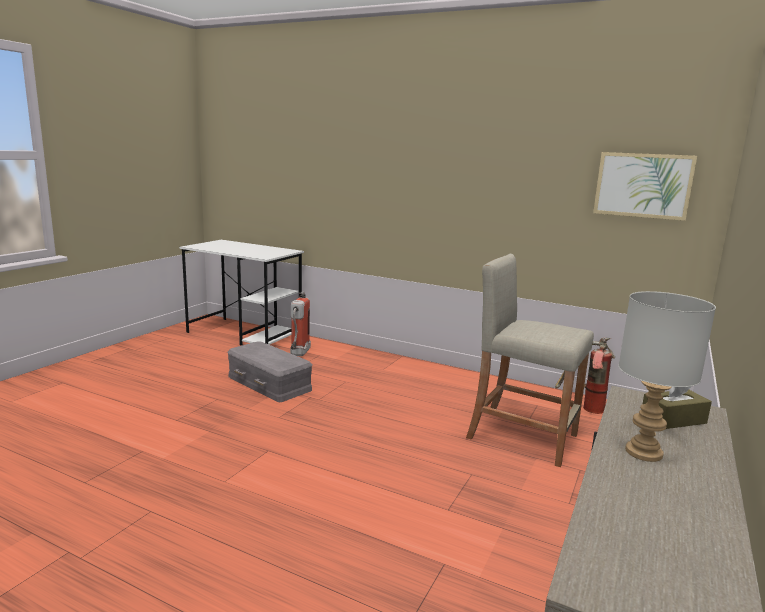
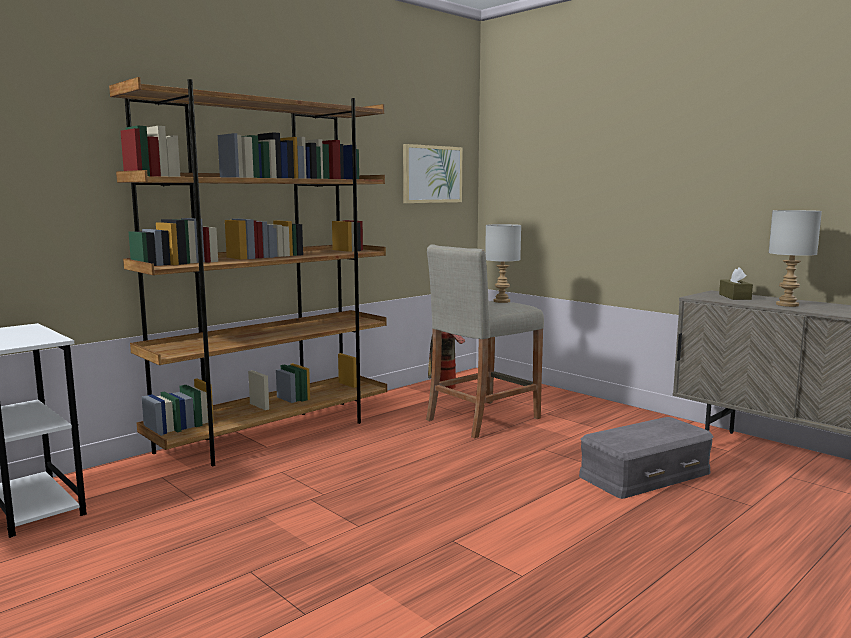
camera: 70 degrees left, 5 degrees down
grey storage box [228,341,312,402] -> grey storage box moved to [579,417,714,499]
fire extinguisher [290,291,311,356] -> none
none -> brown bookcase [109,77,387,466]
none -> grey table lamp [485,224,521,303]

